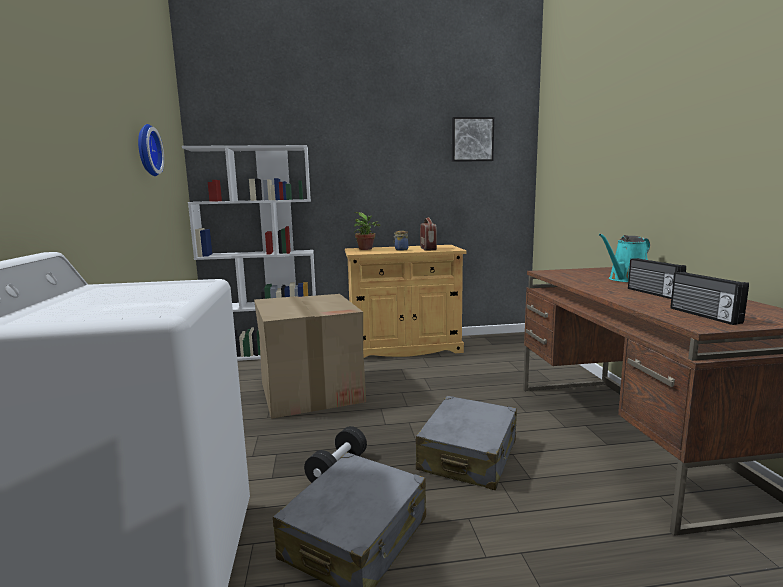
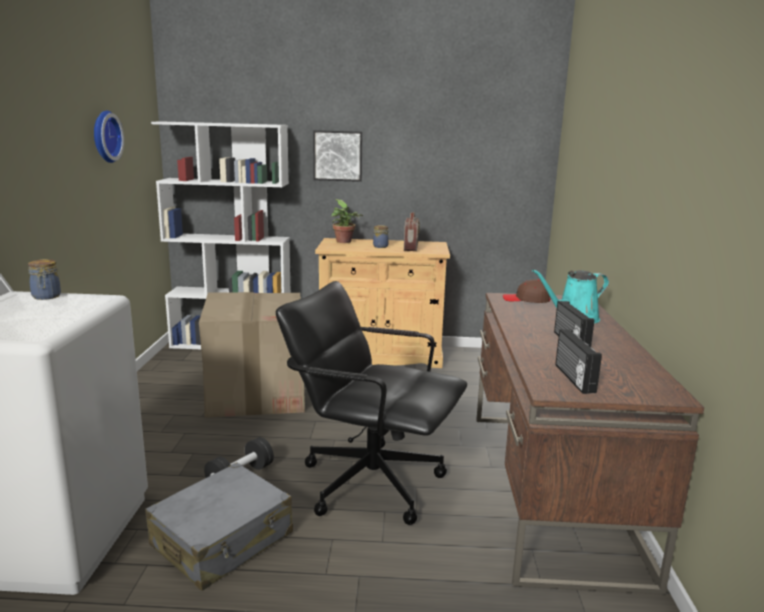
camera: 10 degrees right, 5 degrees up
grey suitcase [416,396,517,490] -> black office chair [276,281,467,525]
picture [452,117,494,162] -> picture moved to [313,130,363,182]
none -> jar [28,259,61,300]
none -> brown cap [503,279,550,303]

